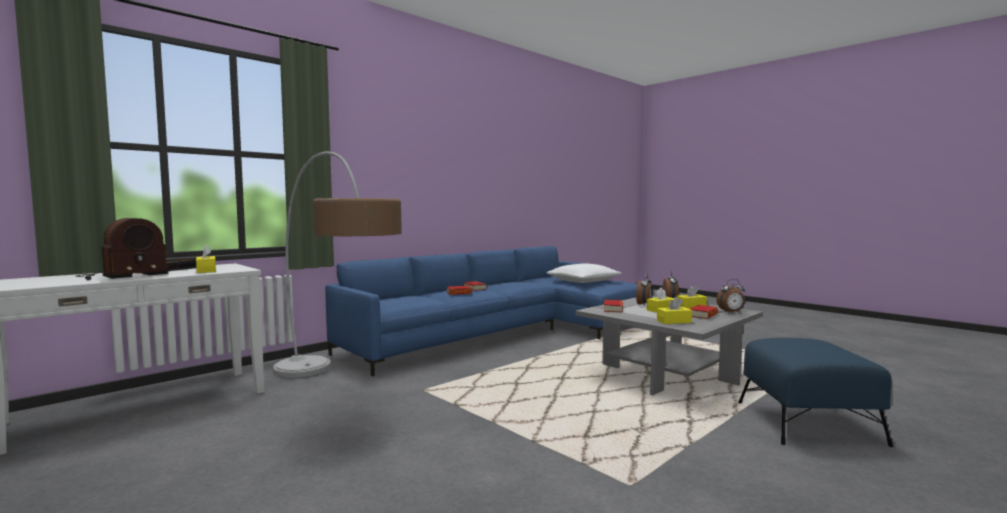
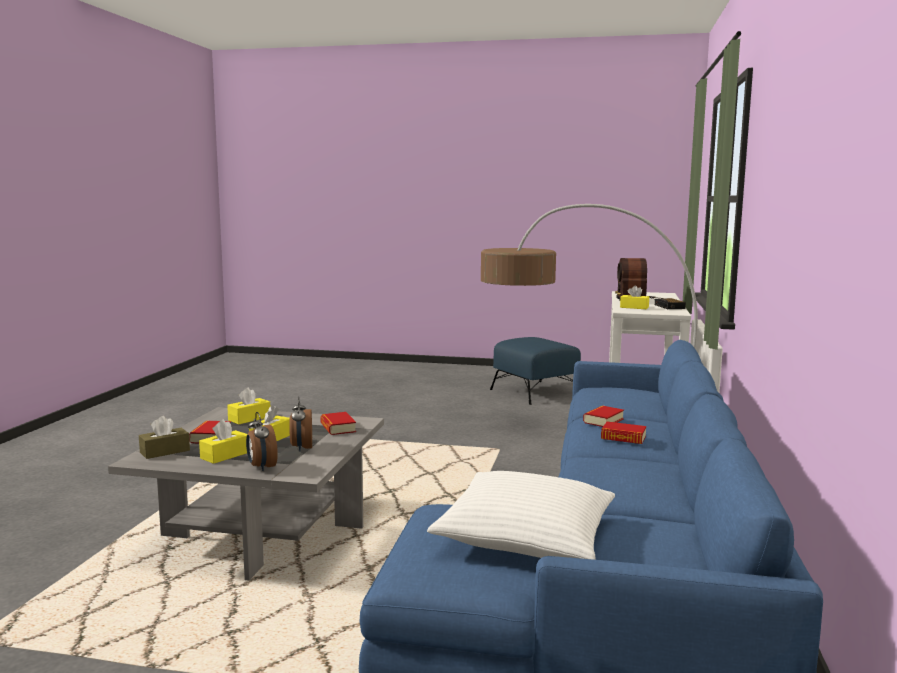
camera: 145 degrees right, 5 degrees up
alarm clock [716,279,745,313] -> brown tissue box [139,416,190,459]
blue ottoman [738,338,893,447] -> blue ottoman moved to [490,337,581,405]

